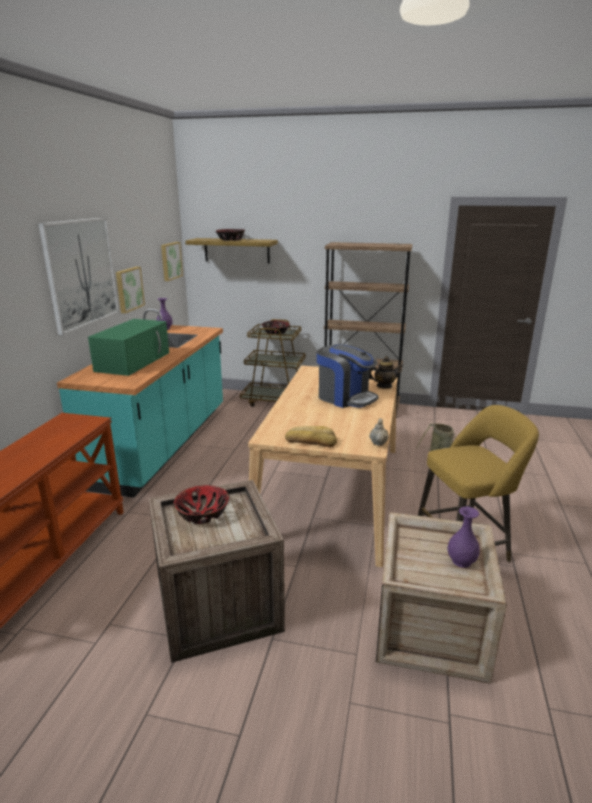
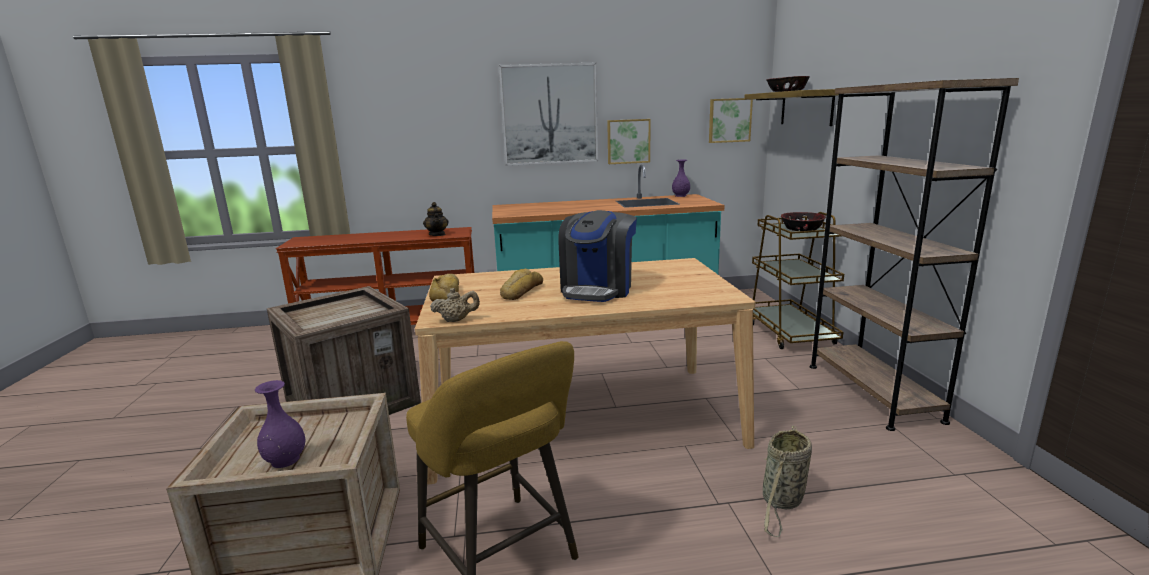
camera: 70 degrees right, 5 degrees down
green microwave [88,319,169,376] -> none
bowl [174,485,229,524] -> none
teapot [369,356,403,389] -> teapot moved to [423,202,449,236]
none -> bread [500,269,543,300]

